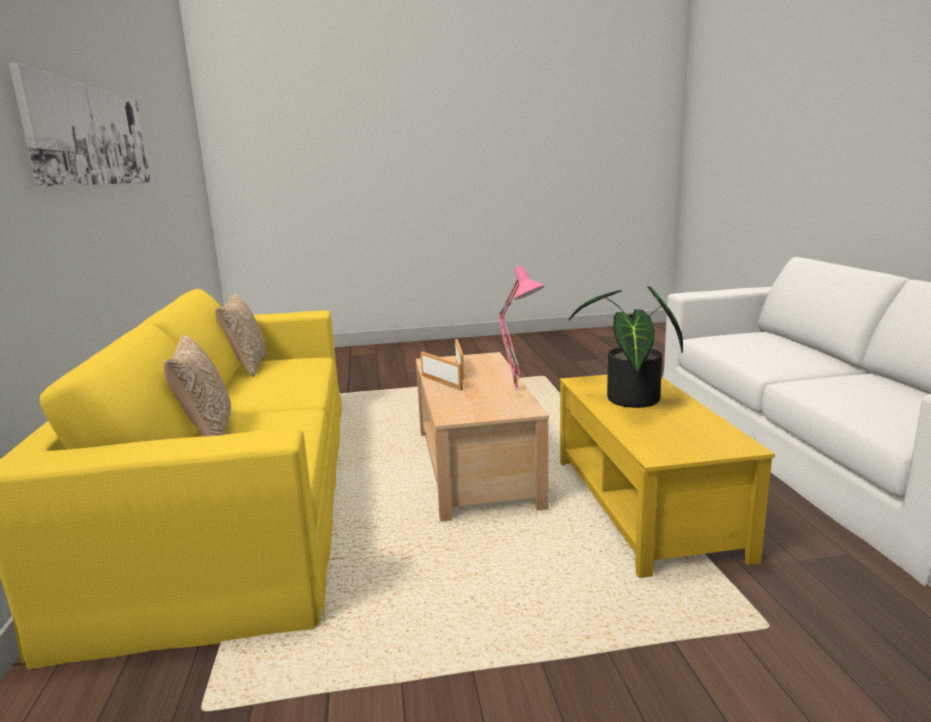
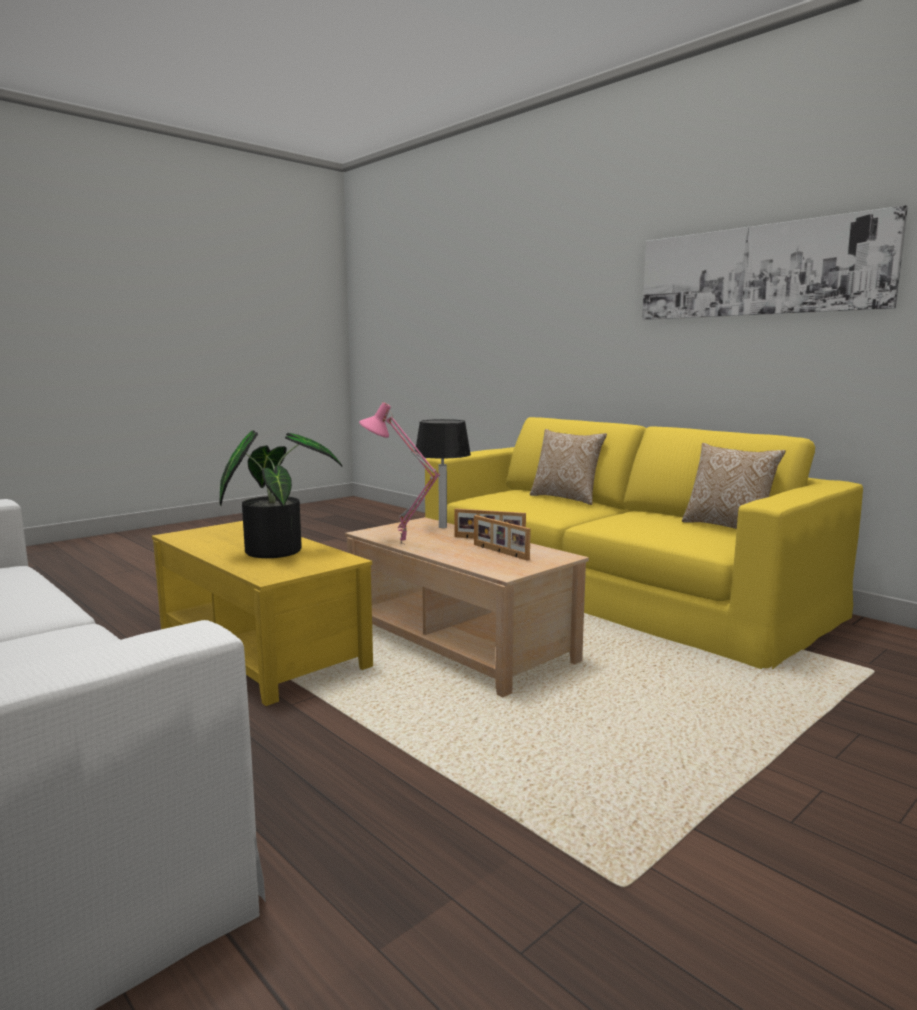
camera: 145 degrees right, 5 degrees down
none -> table lamp [415,419,471,528]

